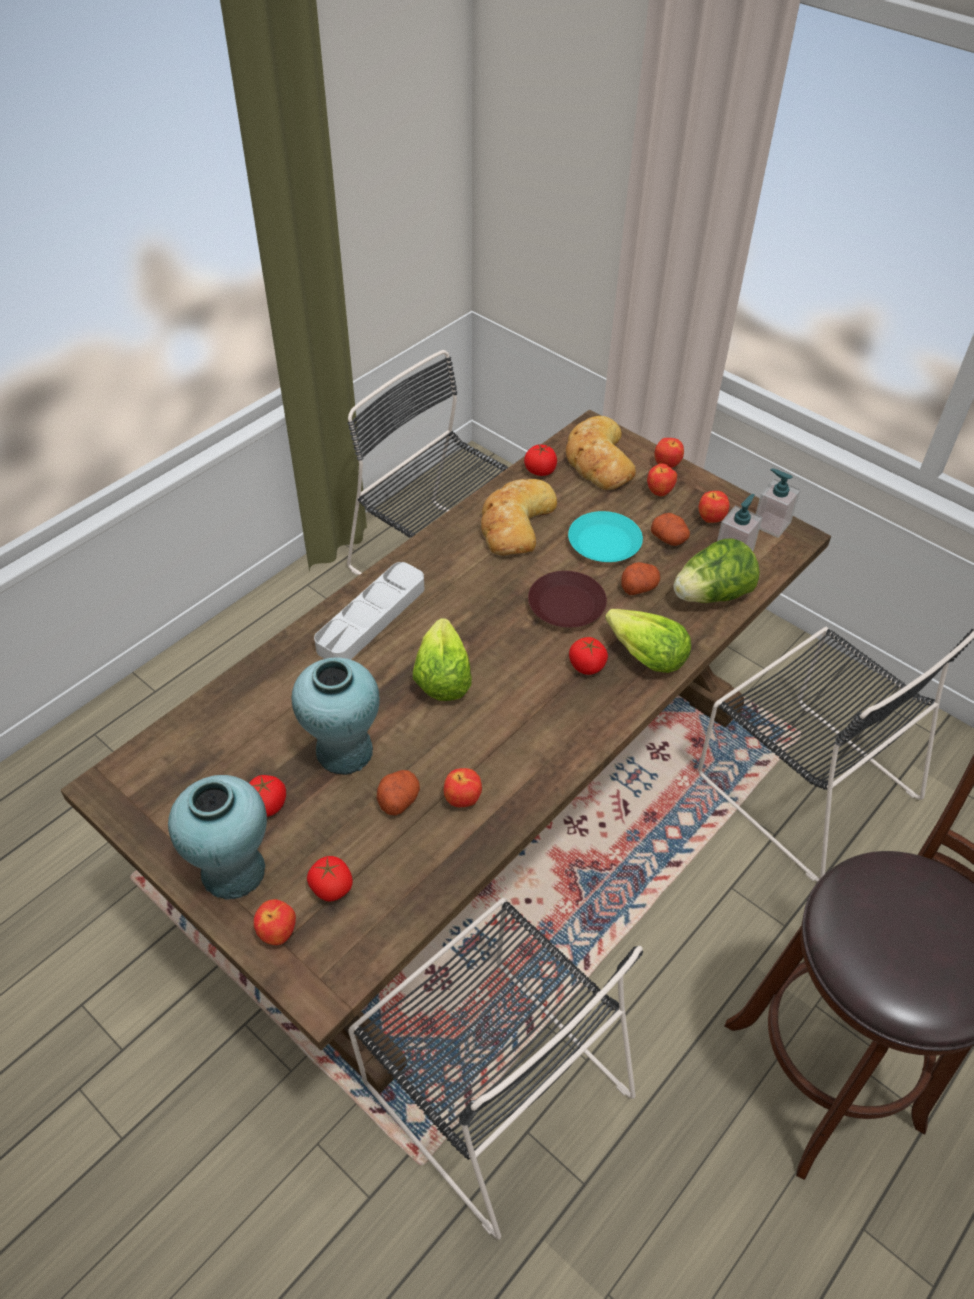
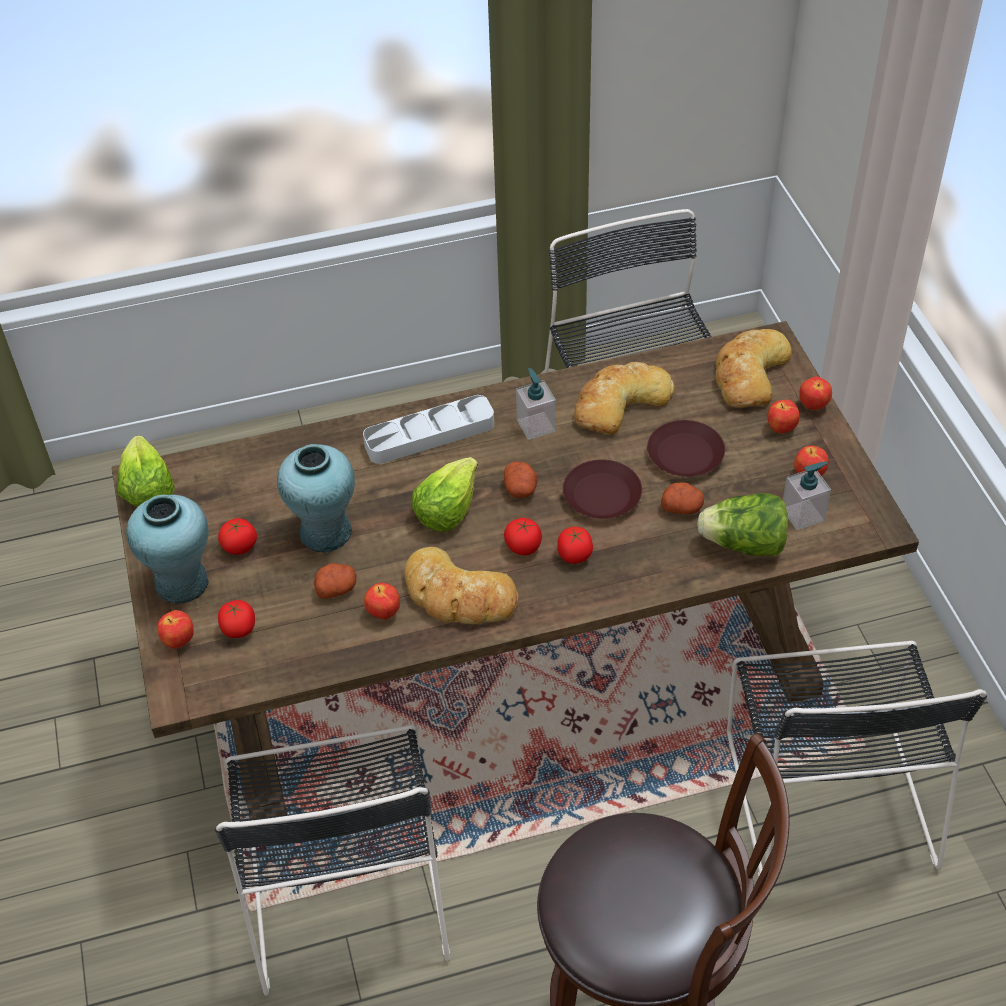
camera: 35 degrees right, 0 degrees up
tomato [524,444,557,476] -> tomato moved to [504,518,542,555]
turquoise plate [568,511,643,562] -> brown plate [647,420,725,477]
lettuce [605,609,691,673] -> lettuce moved to [117,435,175,507]
potato [651,513,690,546] -> potato moved to [504,461,538,498]
soap dispenser [756,468,801,538] -> soap dispenser moved to [516,368,556,440]
none -> bread [405,547,519,624]

